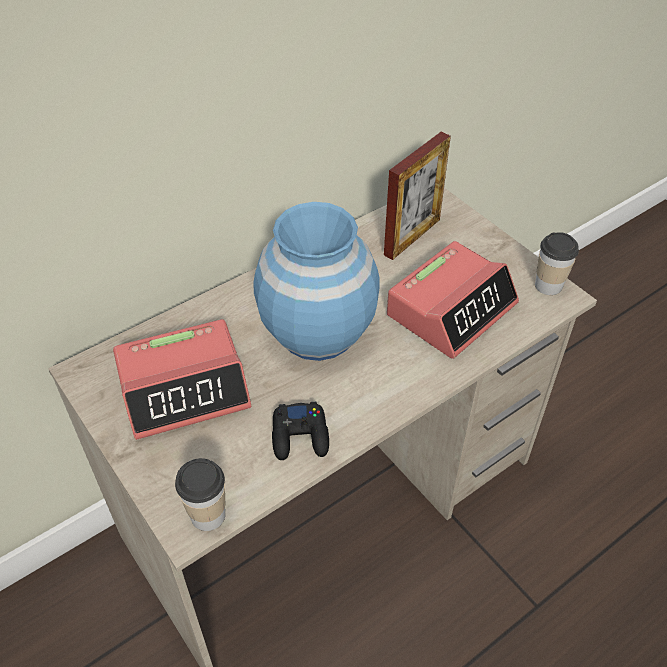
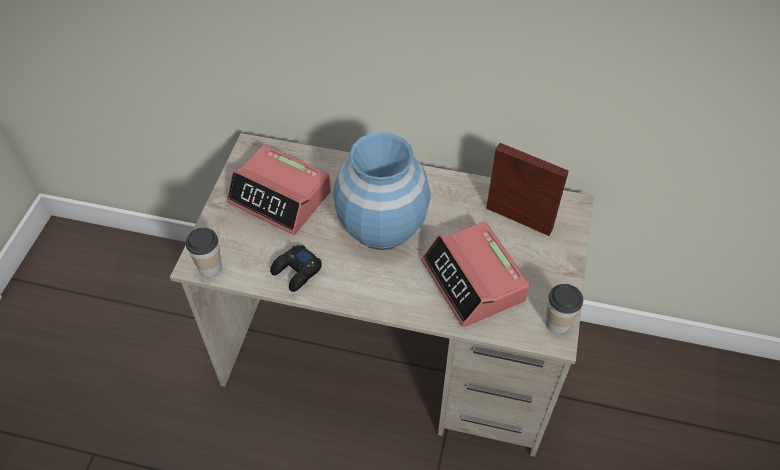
camera: 50 degrees right, 5 degrees up
picture frame [384,132,451,260] -> picture frame turned 150 degrees counterclockwise [486,143,569,236]
alarm clock [387,241,519,359] -> alarm clock turned 60 degrees clockwise [421,222,530,327]

